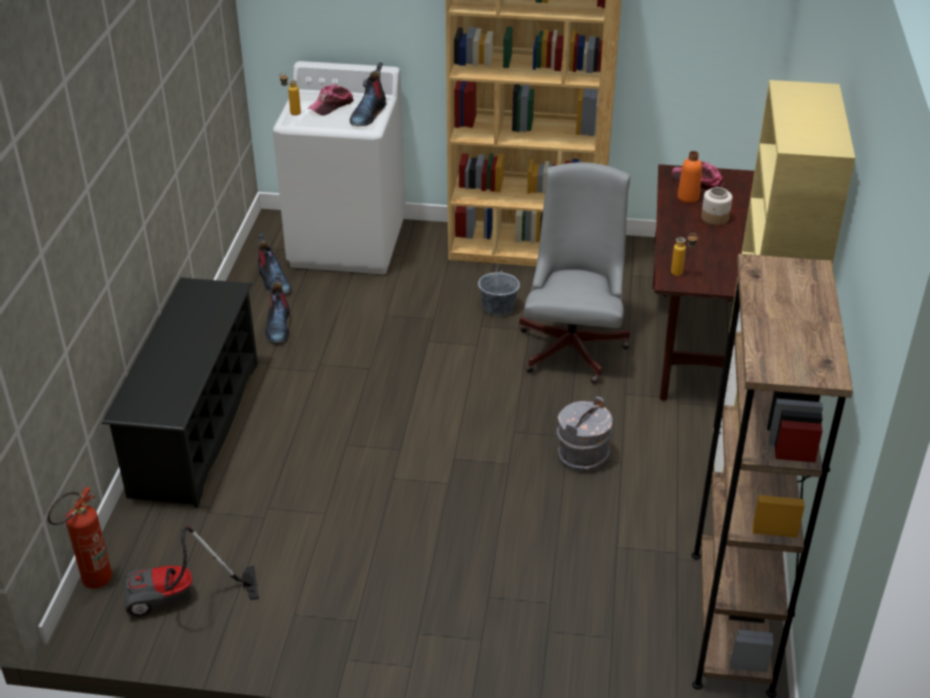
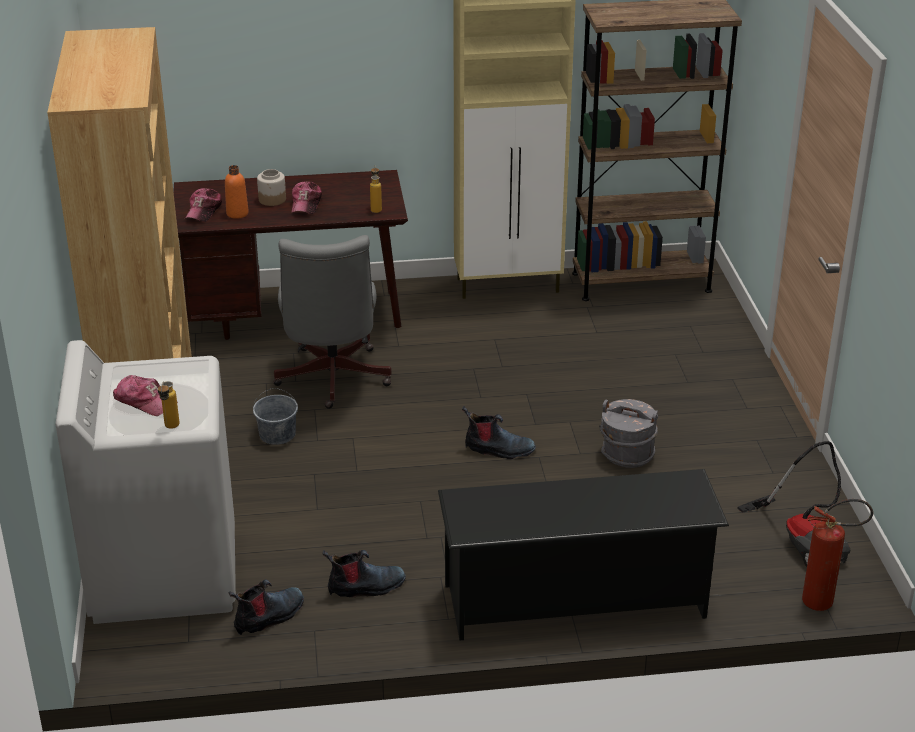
camera: 105 degrees left, 5 degrees down
boot [350,62,386,126] -> boot moved to [462,406,536,459]
grey office chair [519,162,630,384] -> grey office chair turned 90 degrees counterclockwise [273,235,392,409]
grey bucket [556,396,612,471] -> grey bucket moved to [599,399,658,468]
none -> cap [291,182,322,214]

